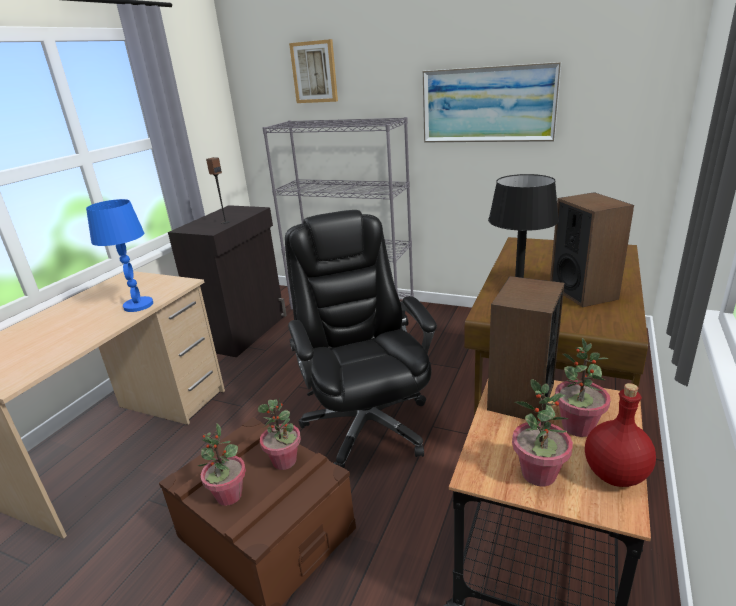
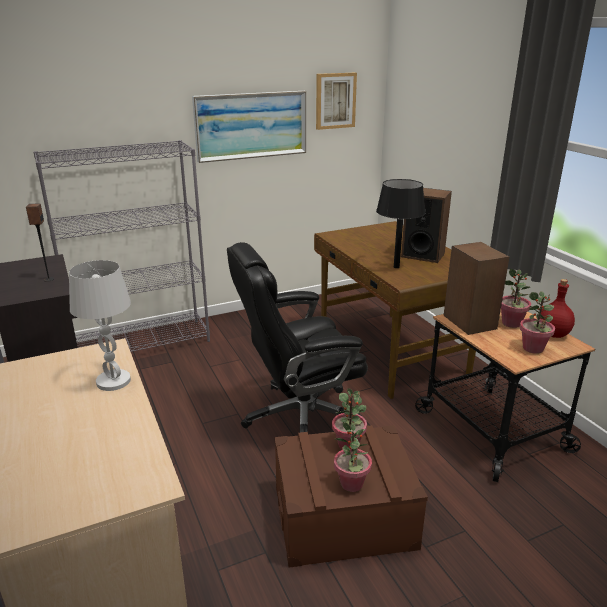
camera: 50 degrees left, 0 degrees up
blue table lamp [86,199,153,312] -> white table lamp [69,260,131,391]
black office chair [285,210,437,468] -> black office chair turned 45 degrees counterclockwise [227,242,368,433]
picture [289,39,338,103] -> picture moved to [316,73,357,130]

